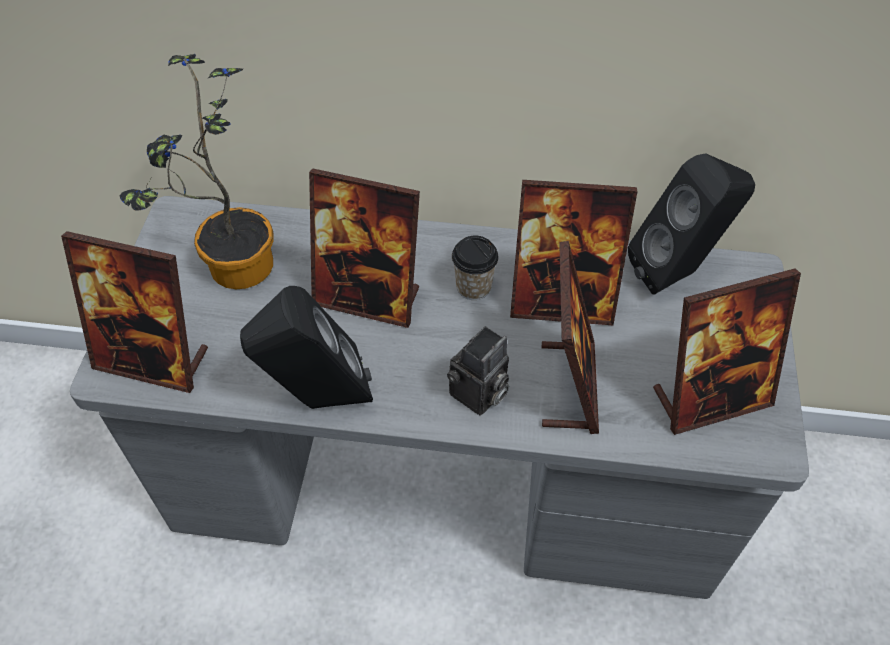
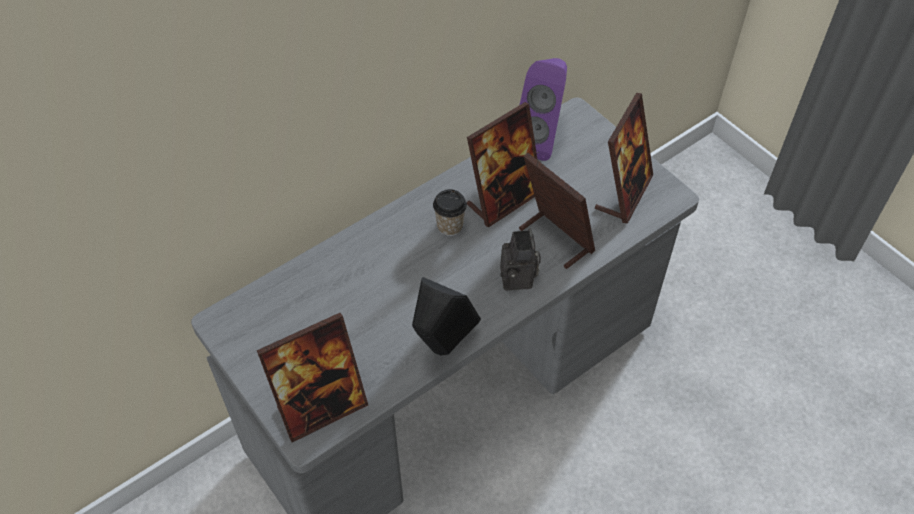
camera: 45 degrees left, 0 degrees up
potted plant [120,54,274,289] -> none
picture frame [309,168,420,328] -> none
black speaker [628,153,755,294] -> purple speaker [520,58,567,161]

